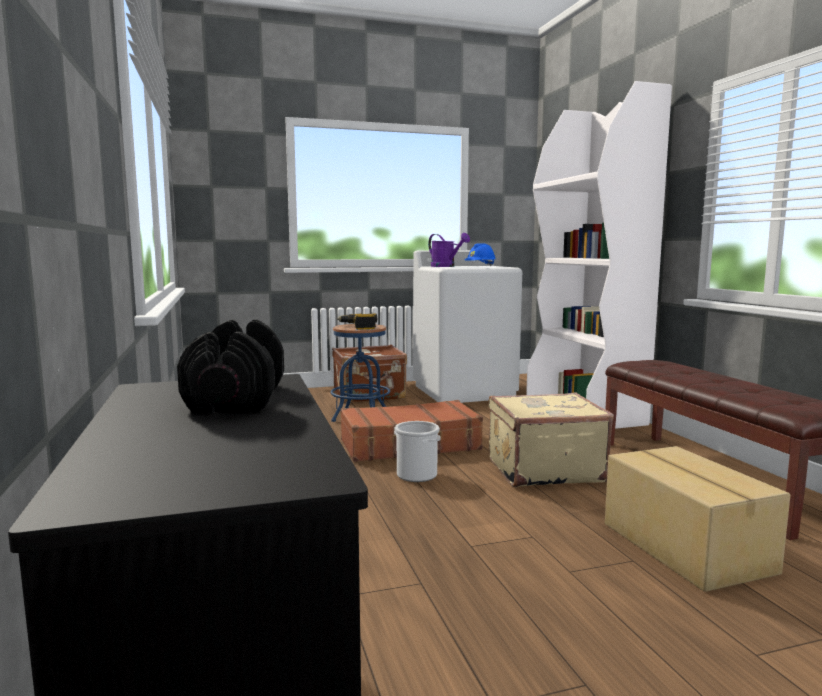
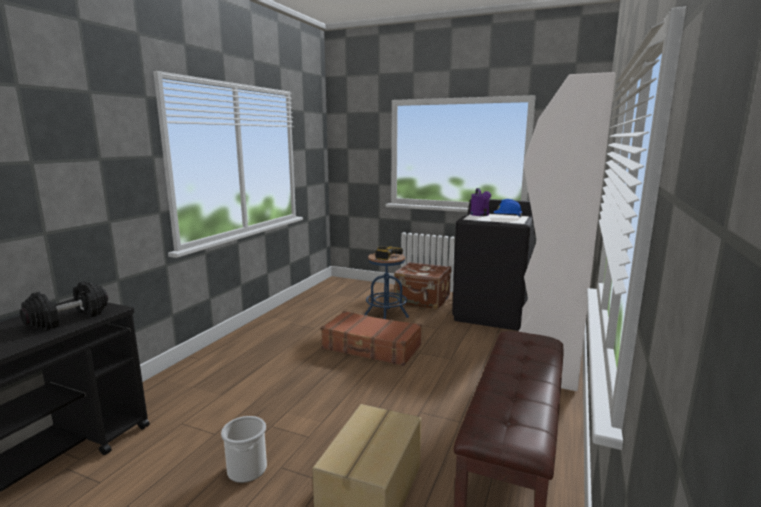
camera: 40 degrees right, 5 degrees up
bucket [394,421,441,482] -> bucket moved to [221,416,267,483]
white washing machine [413,250,522,403] -> black washing machine [452,199,535,331]
beige suitcase [489,392,614,487] -> none

